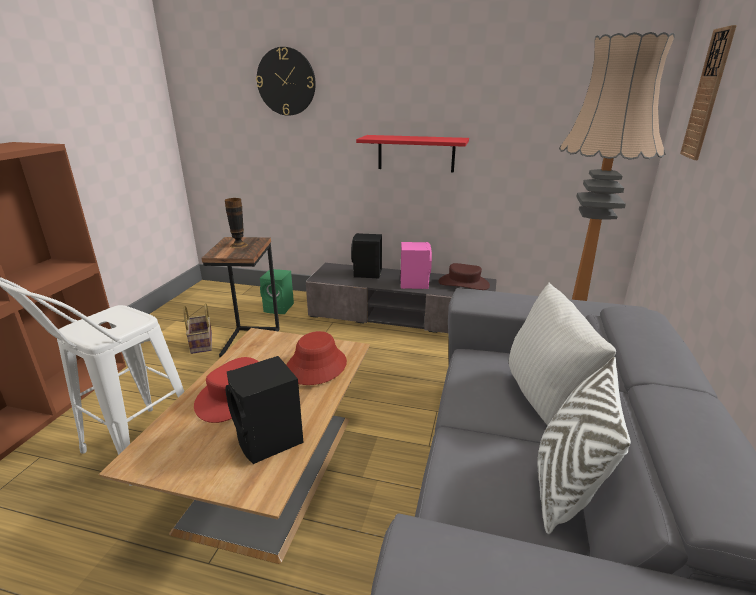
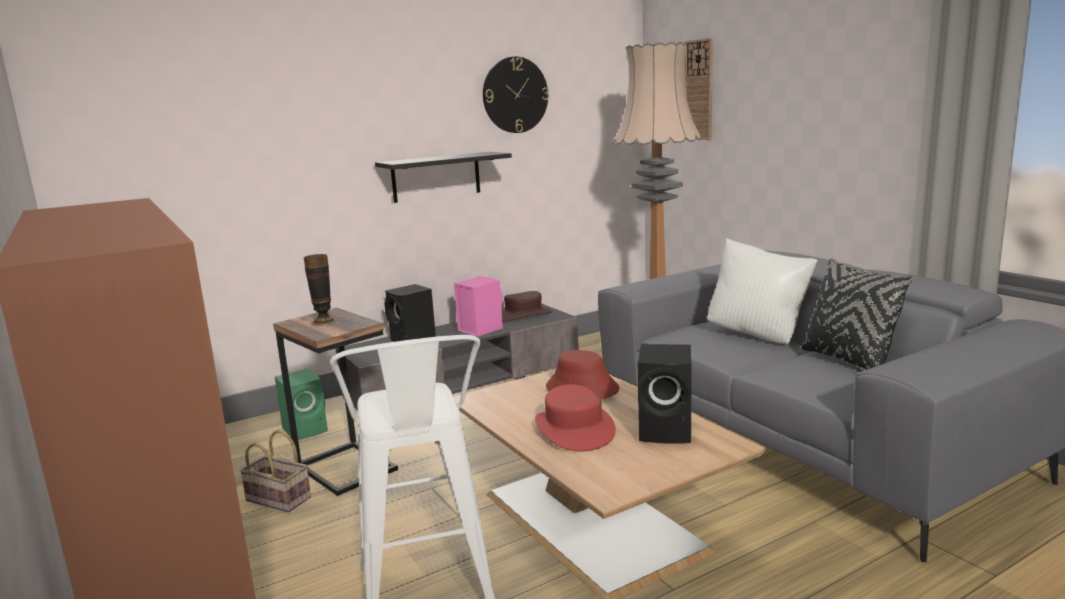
camera: 45 degrees left, 10 degrees down
wall clock [256,47,316,116] -> wall clock moved to [483,57,549,133]
red shelf [356,135,469,173] -> black shelf [375,152,512,203]
white pillow [537,357,631,534] -> black pillow [801,258,913,370]

